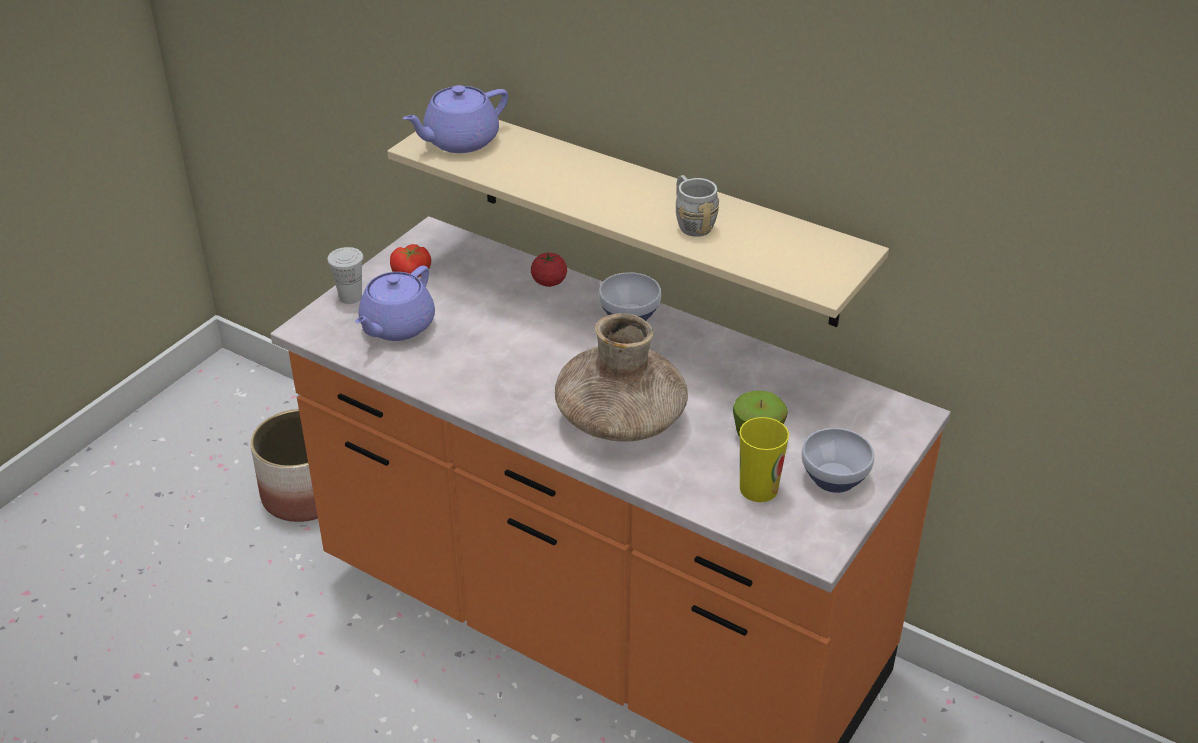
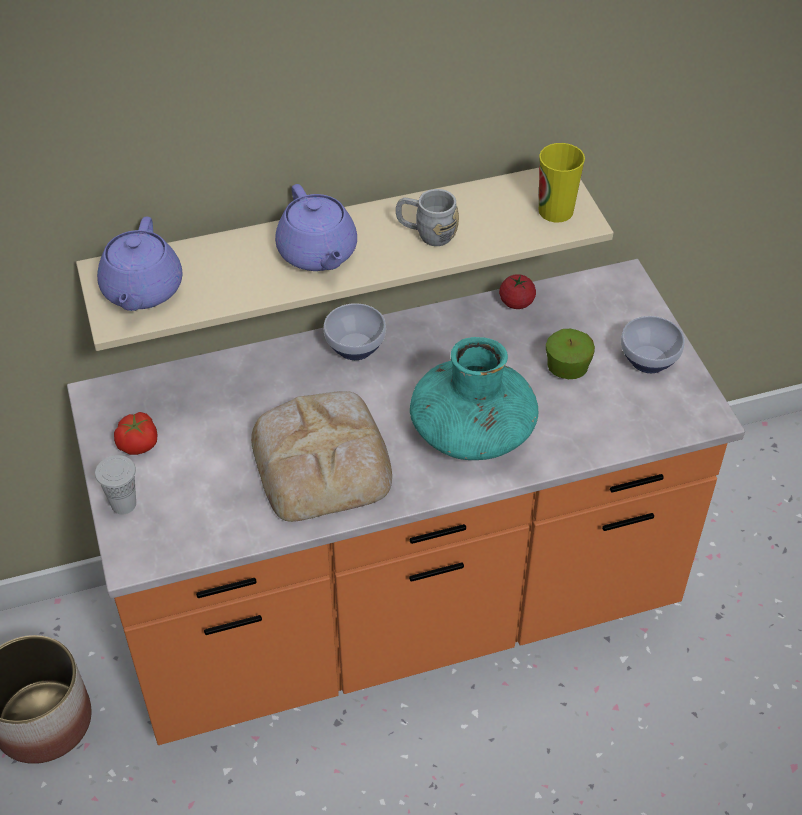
camera: 50 degrees left, 10 degrees up
purple teapot [355,266,435,341] -> purple teapot moved to [275,184,357,271]
tomato [531,253,567,287] -> tomato moved to [499,274,536,309]
brown vase [555,313,688,442] -> turquoise vase [410,337,538,460]
cup [739,417,789,502] -> cup moved to [539,143,585,223]
none -> bread [251,391,392,522]

